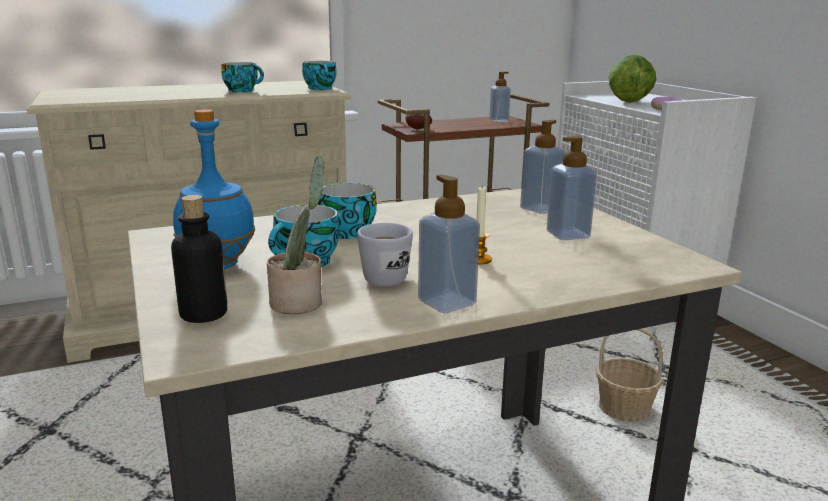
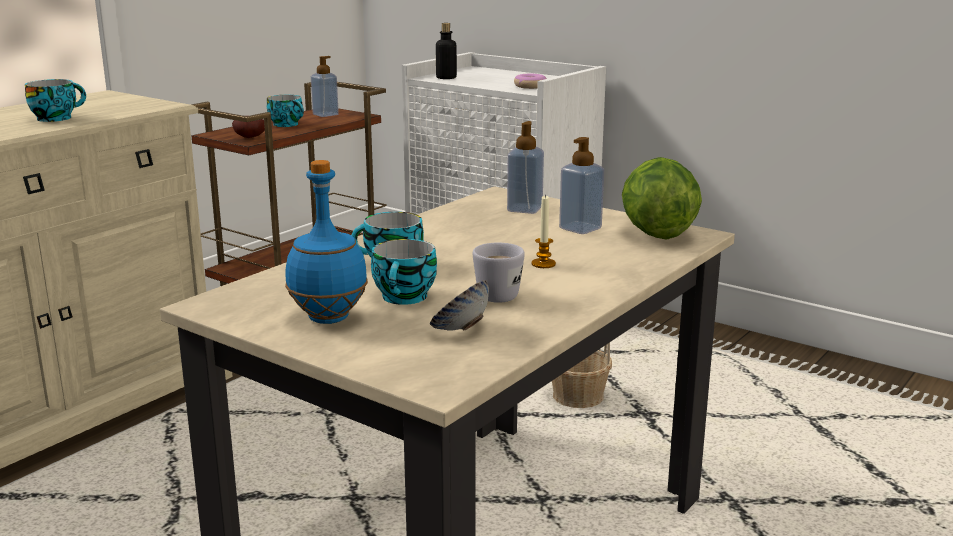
camera: 30 degrees left, 0 degrees up
bottle [171,195,227,323] -> bottle moved to [436,23,457,79]
potted plant [267,156,324,314] -> bowl [430,280,489,331]
cup [302,61,336,90] -> cup moved to [267,95,304,127]
soap dispenser [418,174,480,313] -> none
lettuce [608,54,656,103] -> lettuce moved to [622,157,702,240]

